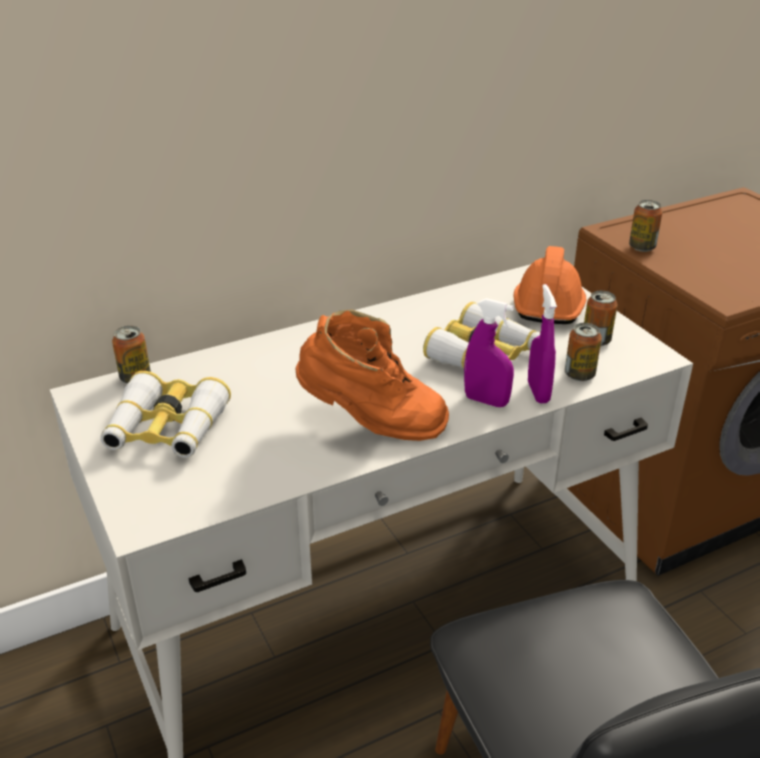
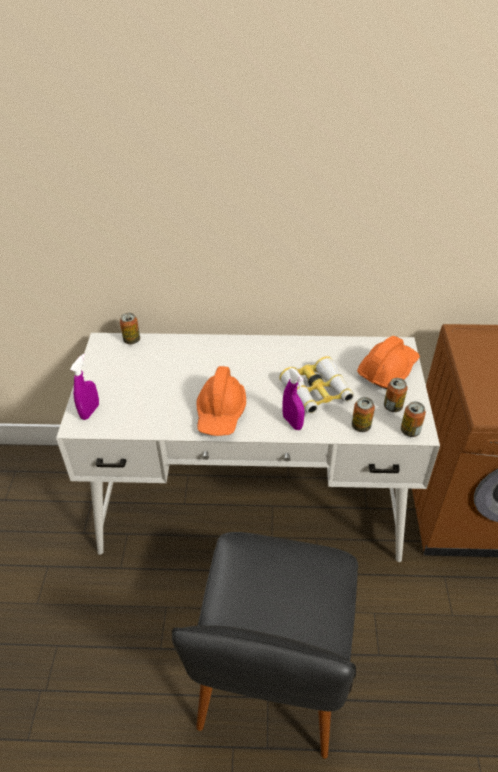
camera: 30 degrees right, 10 degrees up
binoculars [101,371,231,458] -> none
orange boot [295,309,449,441] -> orange hard hat [196,366,246,436]
purple spray bottle [528,284,557,403] -> purple spray bottle moved to [70,354,99,420]
can [629,200,663,252] -> can moved to [401,401,426,437]

